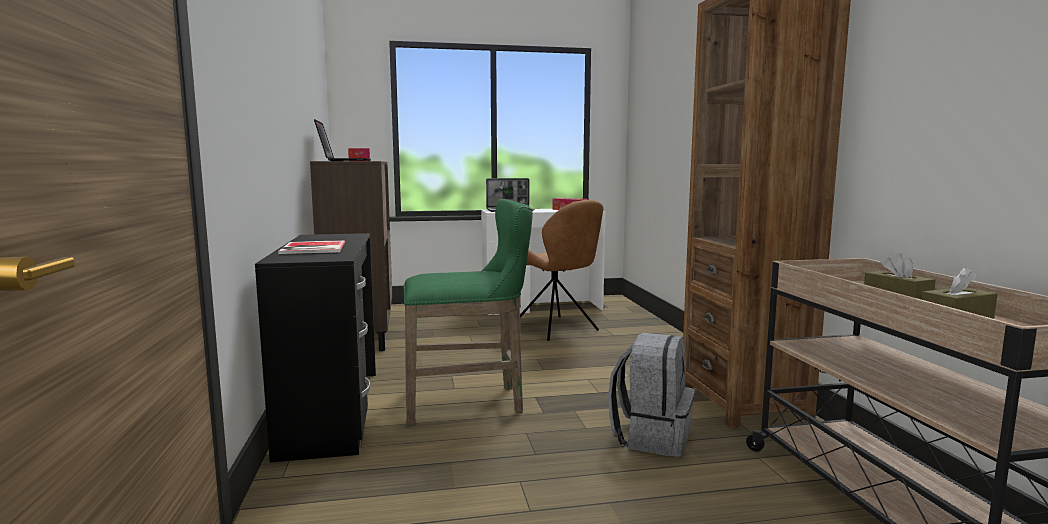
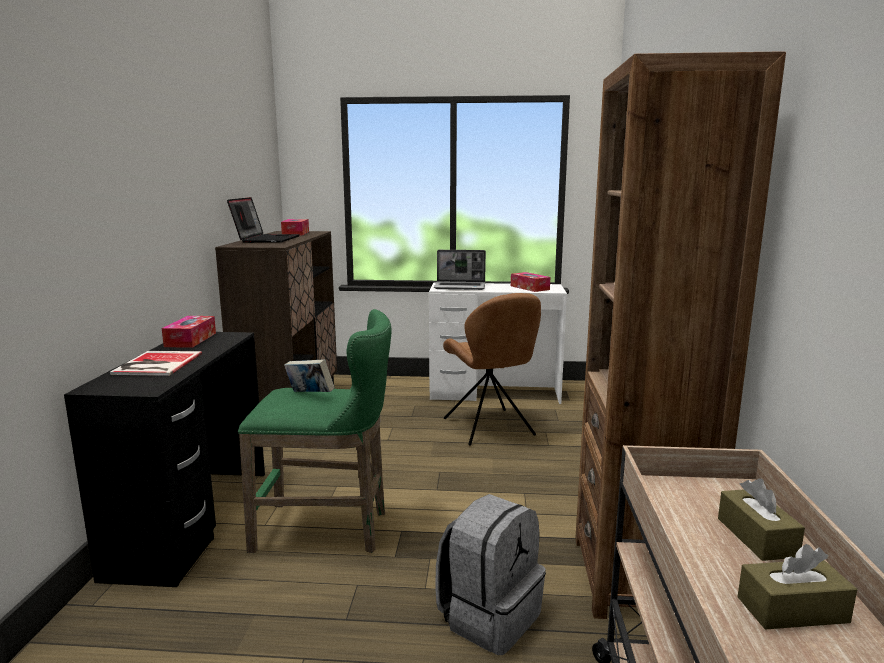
camera: 15 degrees right, 5 degrees up
none -> tissue box [162,316,216,348]
none -> book [284,359,335,392]

